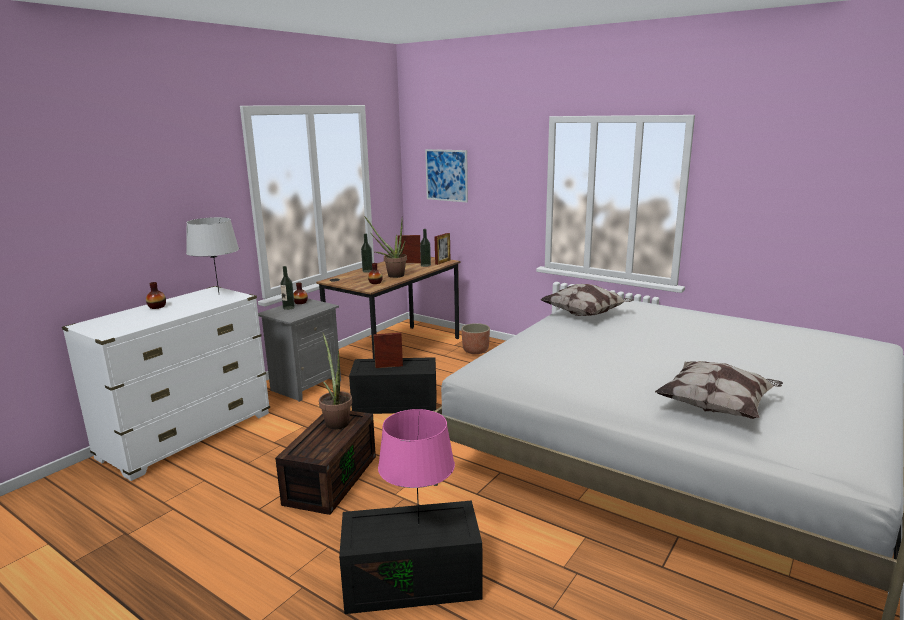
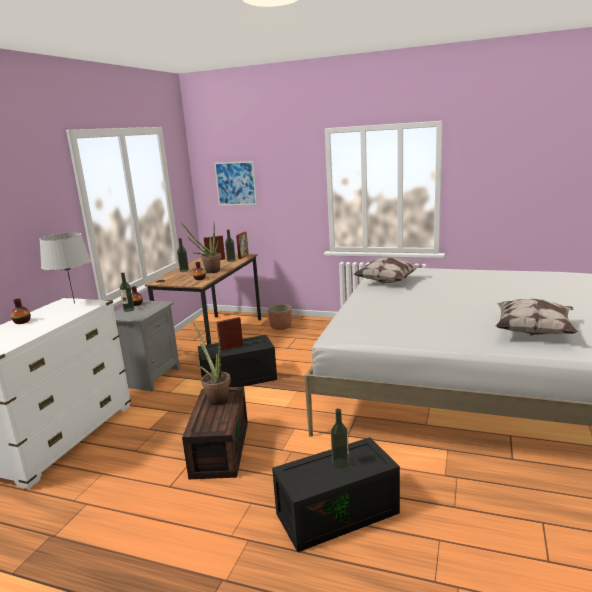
camera: 15 degrees left, 0 degrees up
pink table lamp [378,409,455,524] -> bottle [331,408,349,469]

